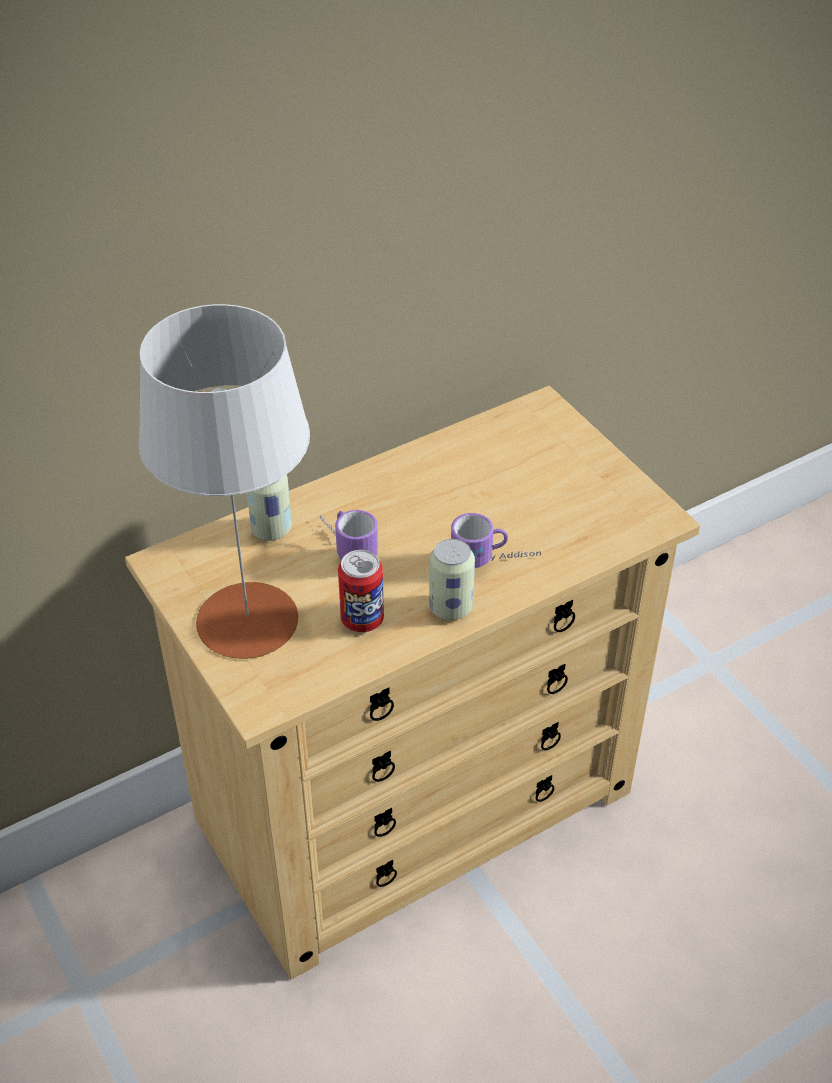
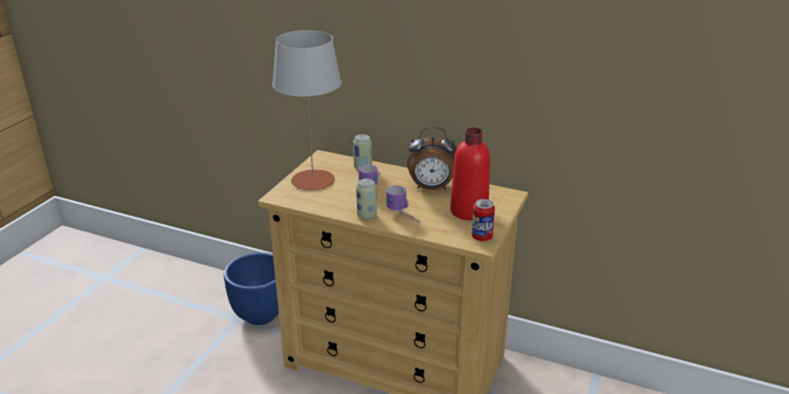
camera: 55 degrees right, 15 degrees down
can [338,550,384,632] -> can moved to [472,199,495,242]
none -> blue planter [224,252,279,325]
none -> alarm clock [407,127,457,190]
none -> red bottle [450,128,490,220]

